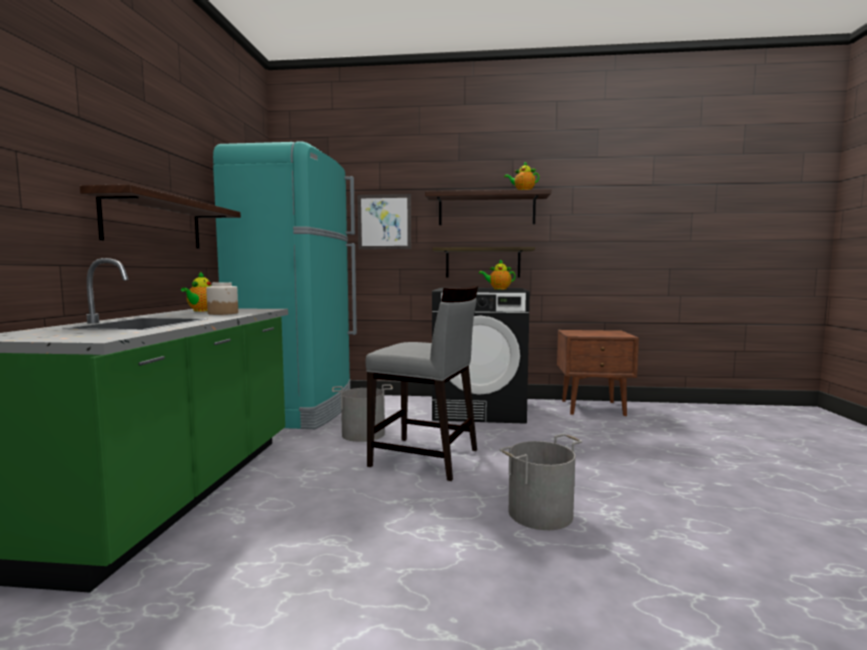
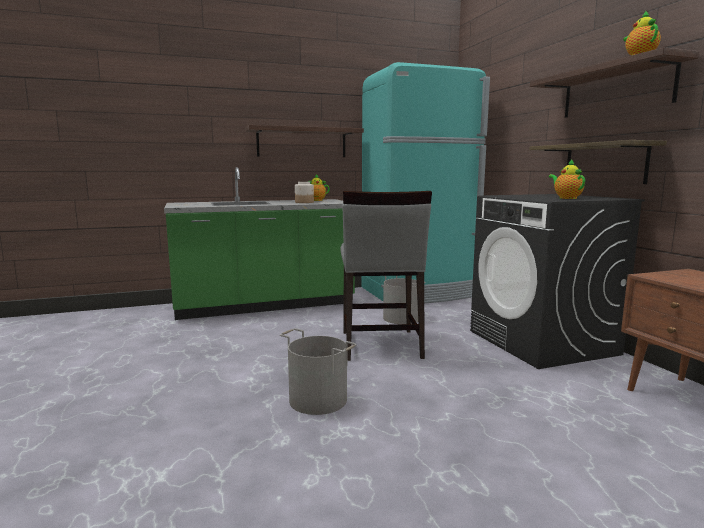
camera: 65 degrees right, 5 degrees up
picture [358,194,411,249] -> none

